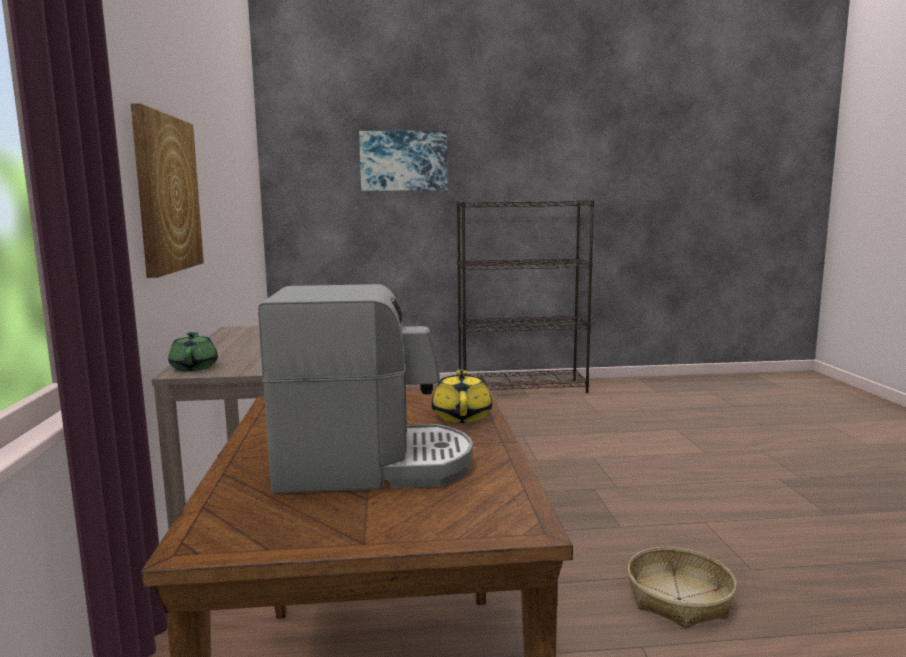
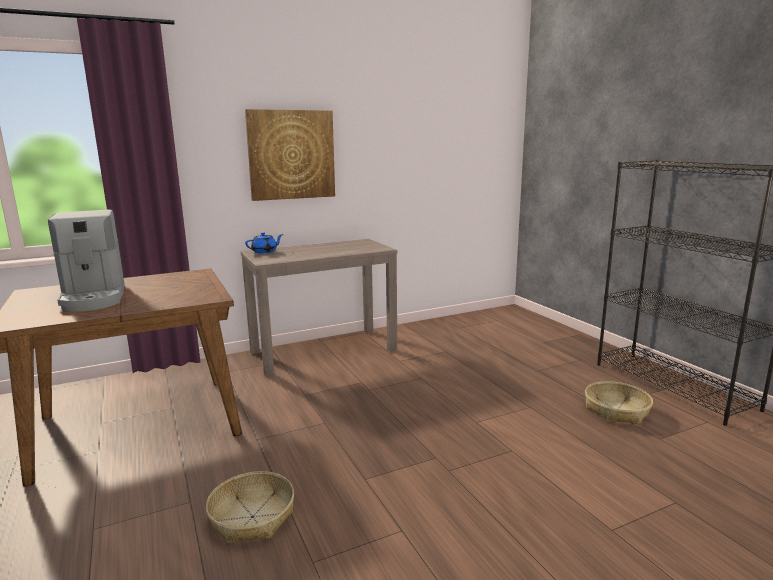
camera: 70 degrees right, 5 degrees up
green teapot [168,332,218,371] -> blue teapot [245,232,283,253]
picture [359,131,447,191] -> none
yellow teapot [432,368,492,423] -> none
none -> basket [585,381,653,424]

